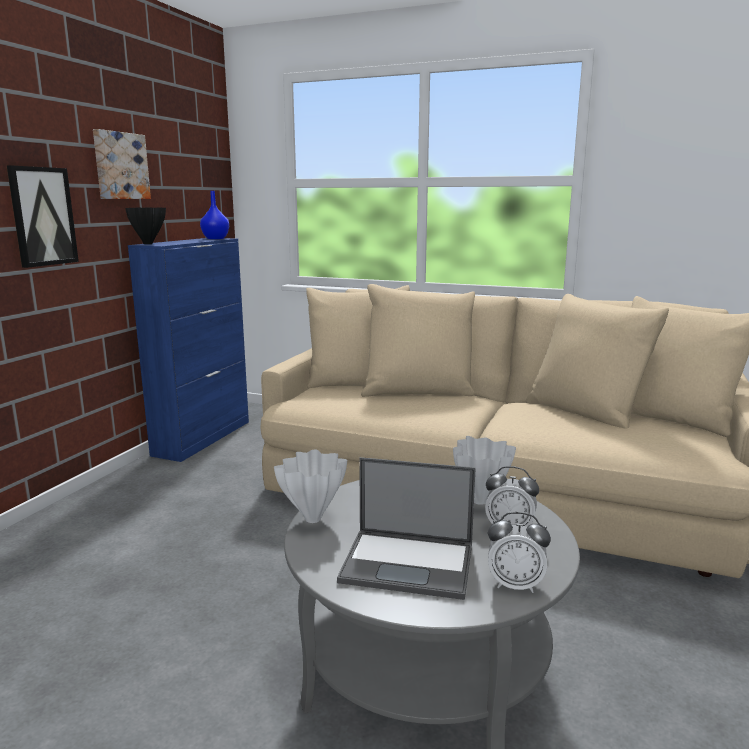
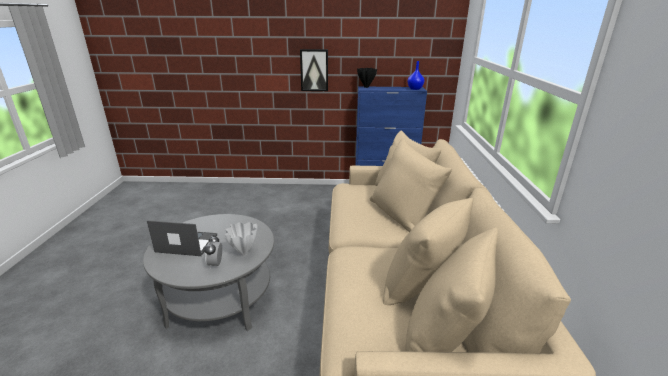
camera: 70 degrees right, 10 degrees up
picture [93,129,151,199] -> none
white vase [274,450,347,523] -> none
laptop [337,457,476,600] -> laptop turned 105 degrees clockwise [147,220,217,256]
alarm clock [488,512,551,593] -> none

